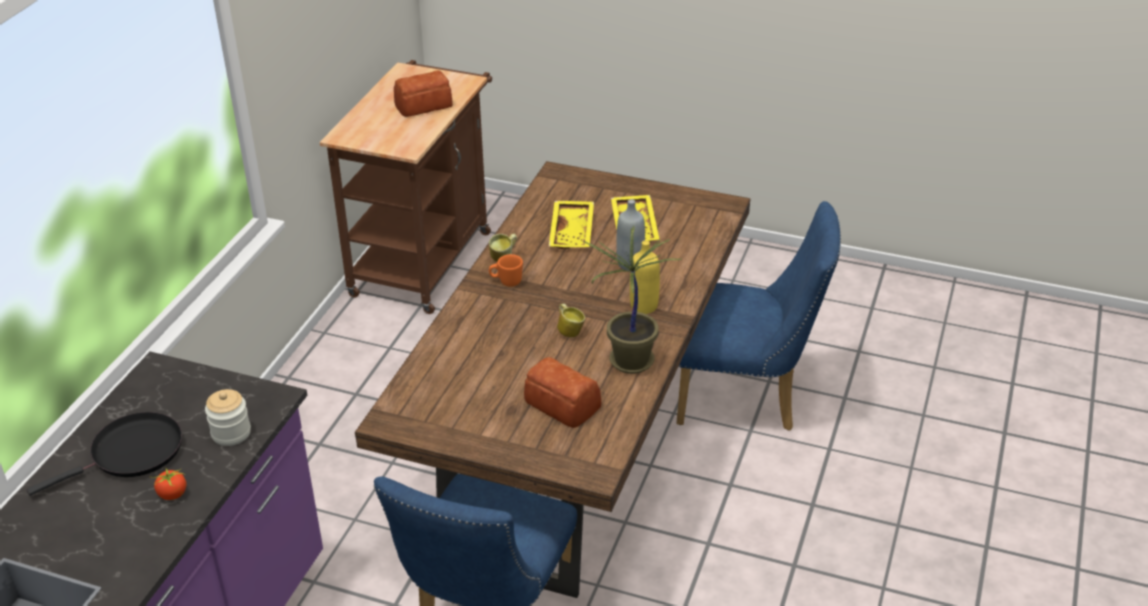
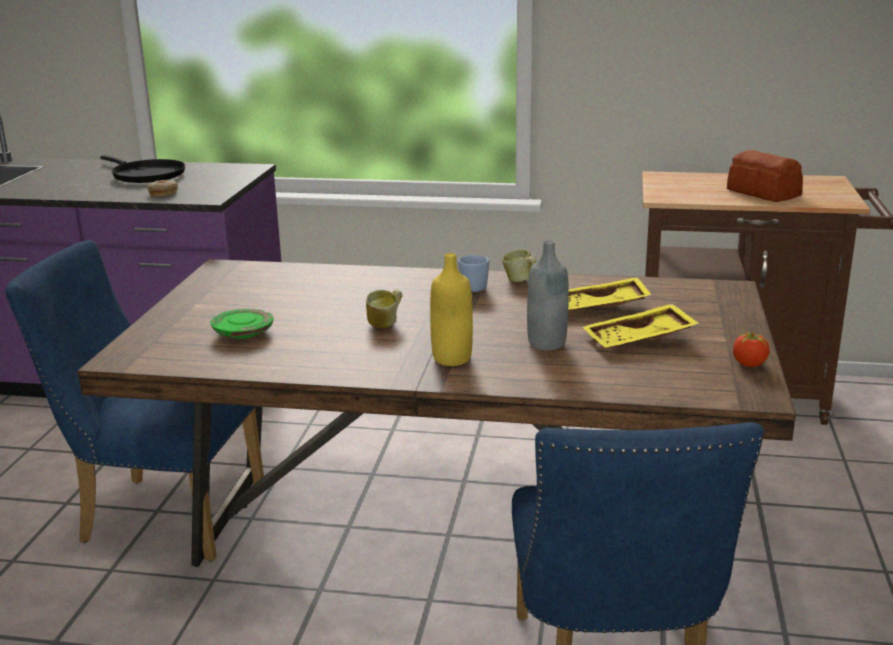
camera: 80 degrees right, 15 degrees down
tomato [152,467,186,500] -> tomato moved to [733,326,770,367]
jar [205,389,251,446] -> donut [147,180,178,196]
orange mug [489,254,523,287] -> blue mug [458,255,489,292]
bread [524,357,601,428] -> green plate [210,309,274,339]
potted plant [583,225,683,374] -> none

